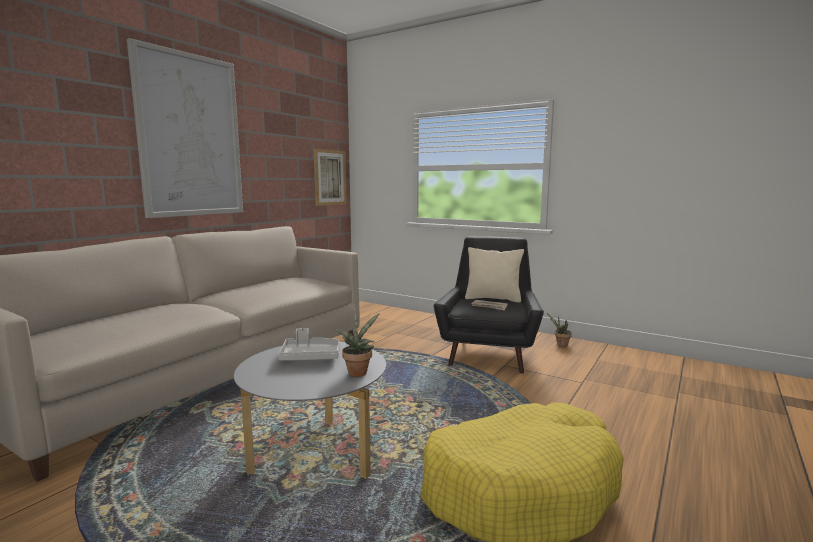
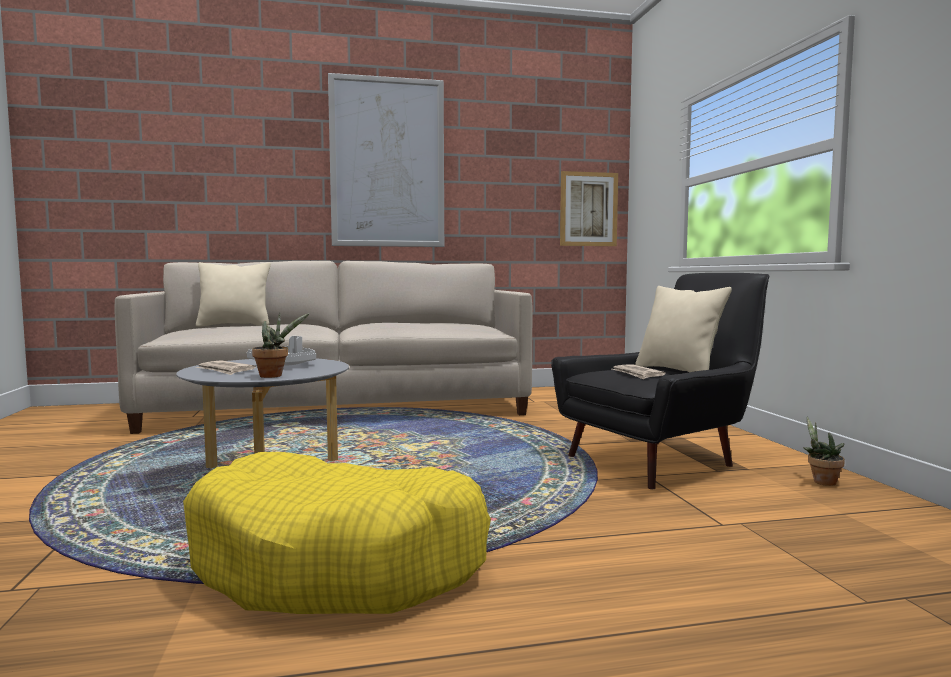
camera: 45 degrees right, 5 degrees down
none -> beige pillow [196,262,271,327]
none -> newspaper [196,360,256,375]

